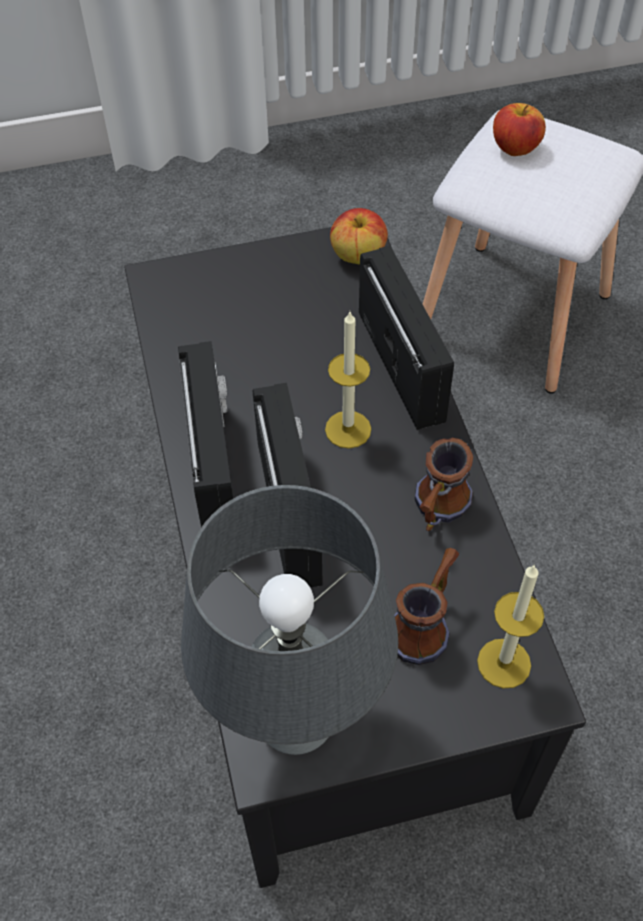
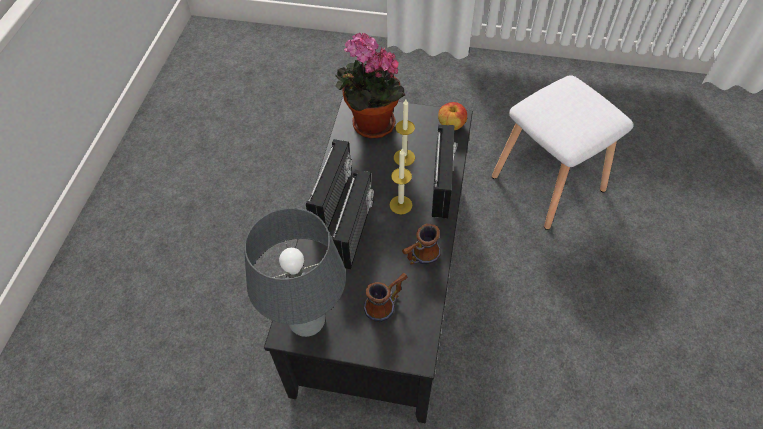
camera: 25 degrees right, 0 degrees up
candle [477,564,544,689] -> candle moved to [394,100,415,166]
apple [493,103,546,156] -> none
none -> potted plant [335,33,405,139]

